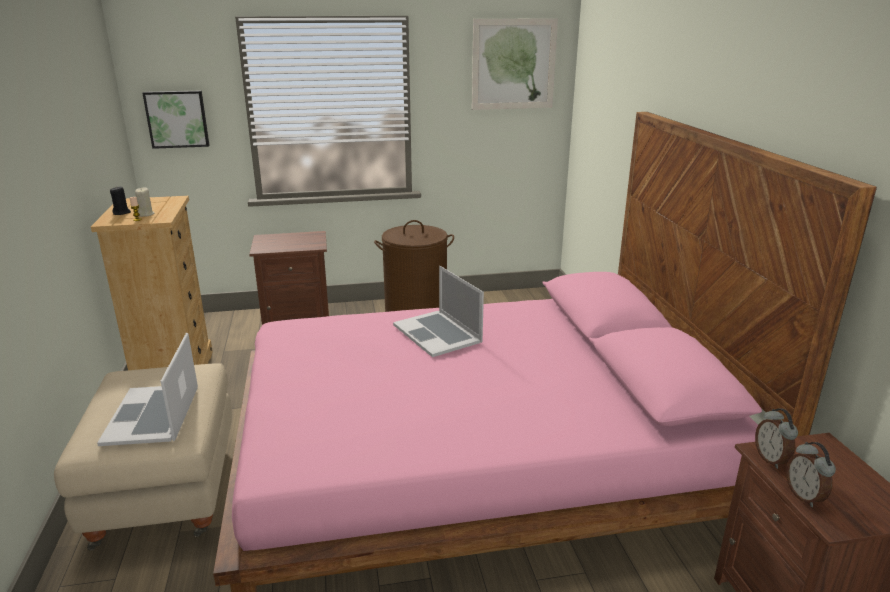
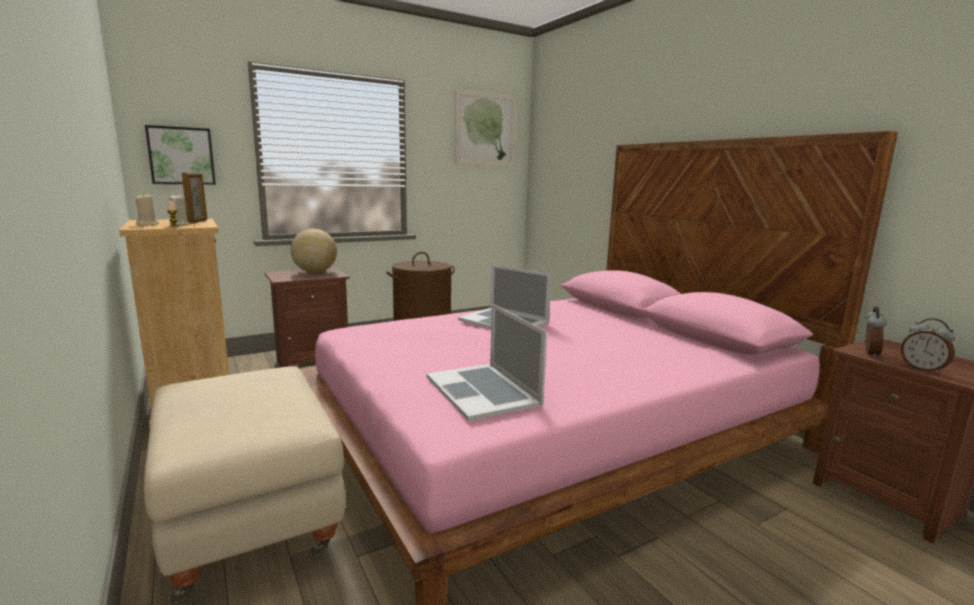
camera: 20 degrees left, 10 degrees down
laptop [97,333,198,446] -> laptop moved to [427,304,547,421]
black candle [110,186,131,215] -> beige candle [135,193,159,225]
alarm clock [755,409,798,469] -> alarm clock turned 120 degrees counterclockwise [865,307,887,358]
none -> picture frame [182,173,207,223]
none -> globe [291,229,337,273]

